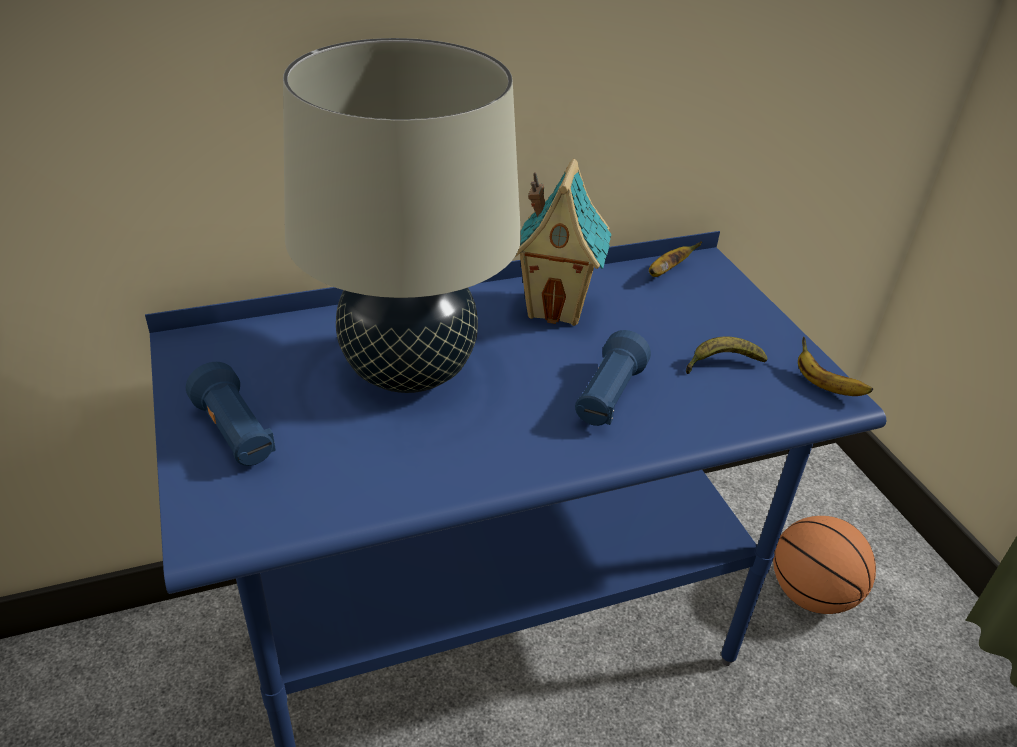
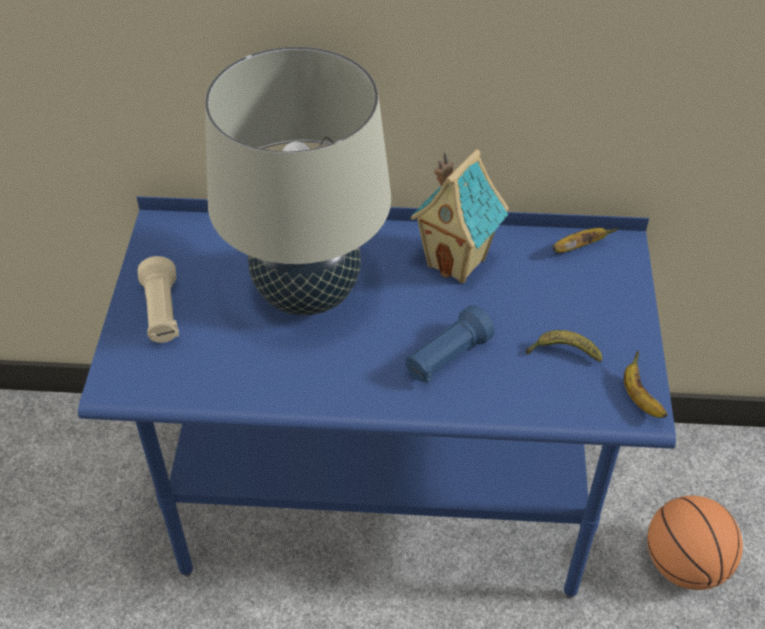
camera: 25 degrees right, 10 degrees up
blue flashlight [186,362,276,466] -> beige flashlight [138,256,179,343]

